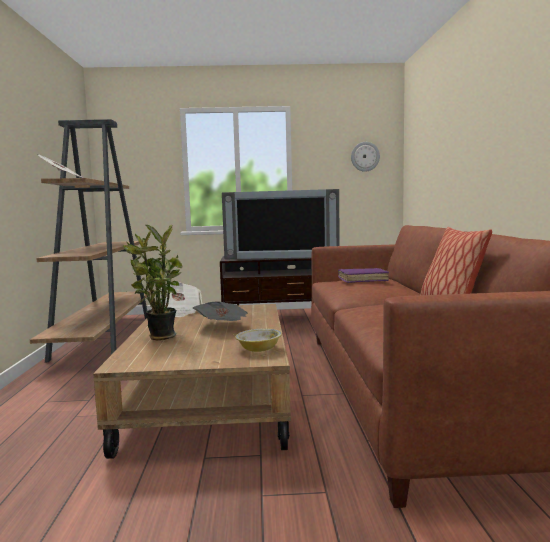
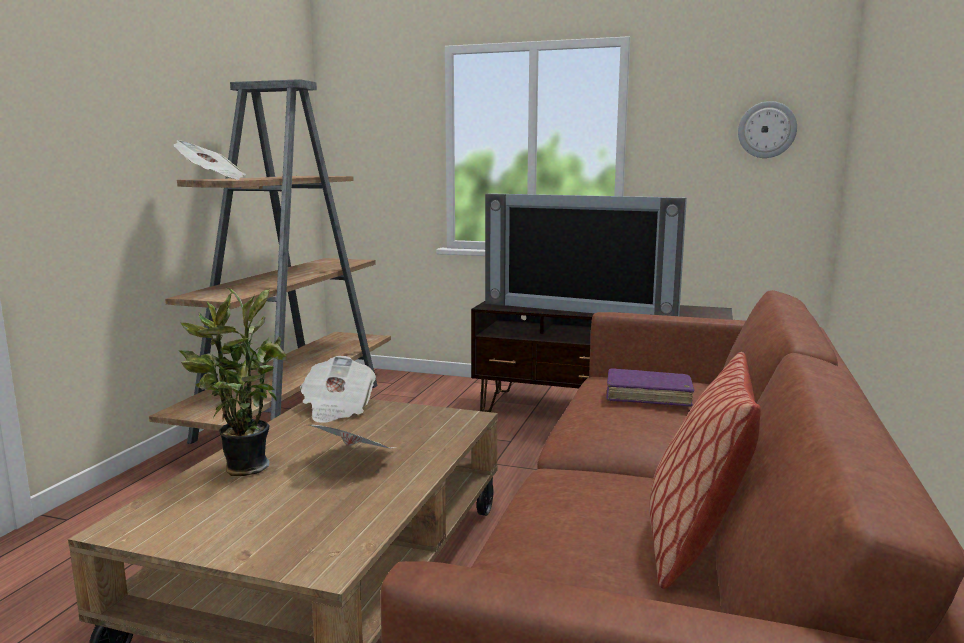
camera: 20 degrees right, 5 degrees up
bowl [235,328,282,352] -> none

